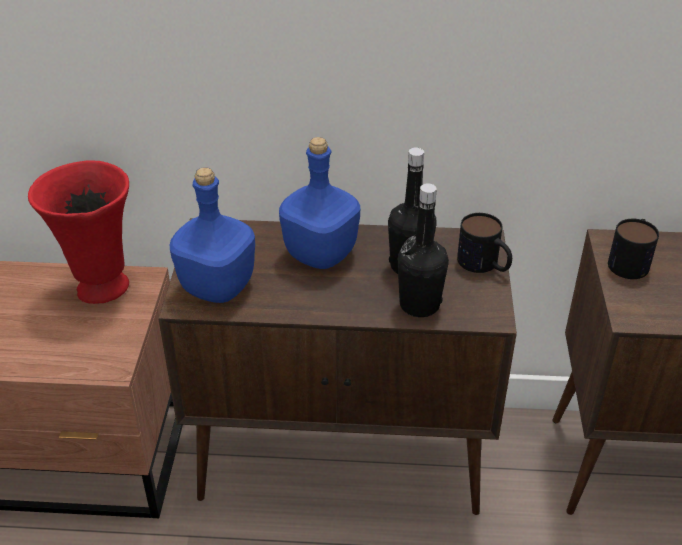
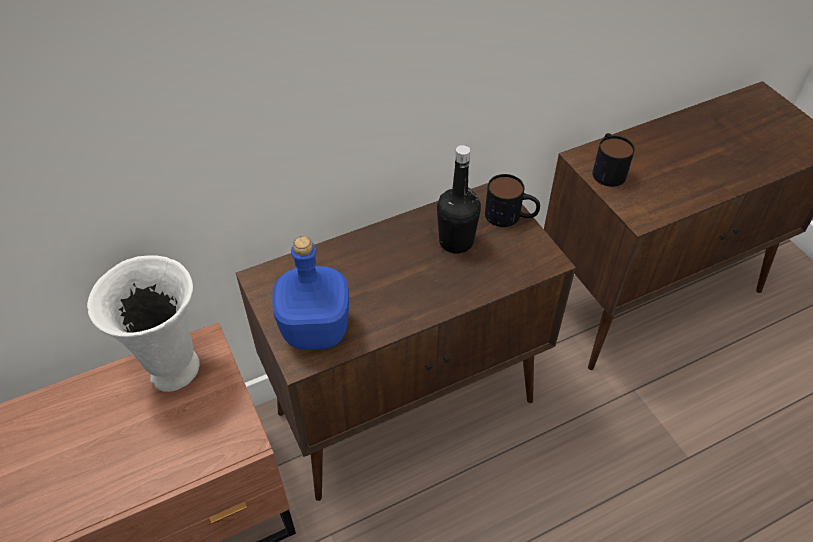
camera: 30 degrees left, 10 degrees up
red vase [28,160,129,304] -> white vase [87,255,200,392]
blue bottle [279,137,360,269] -> none
black bottle [397,184,449,317] -> none

